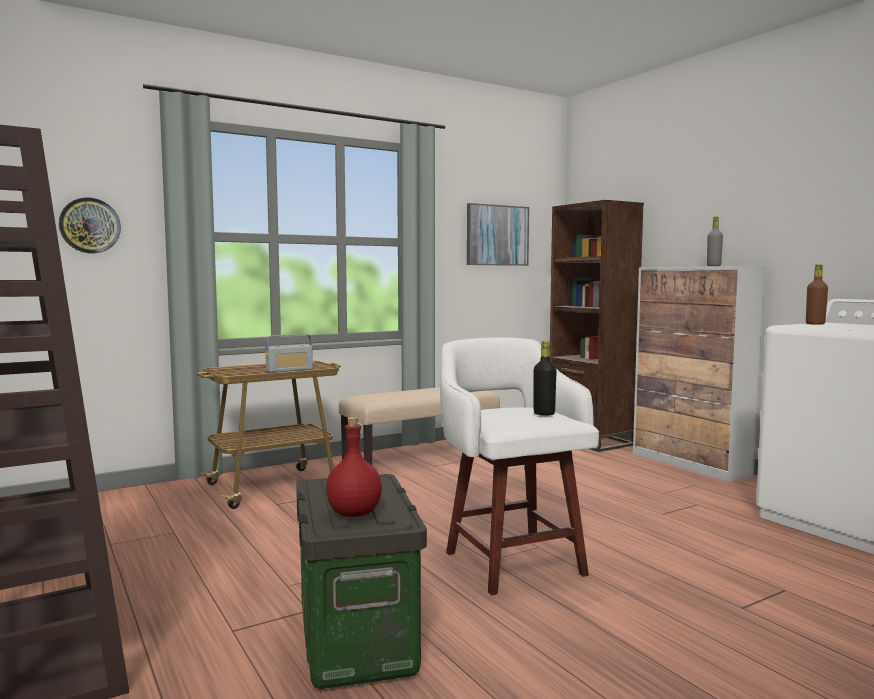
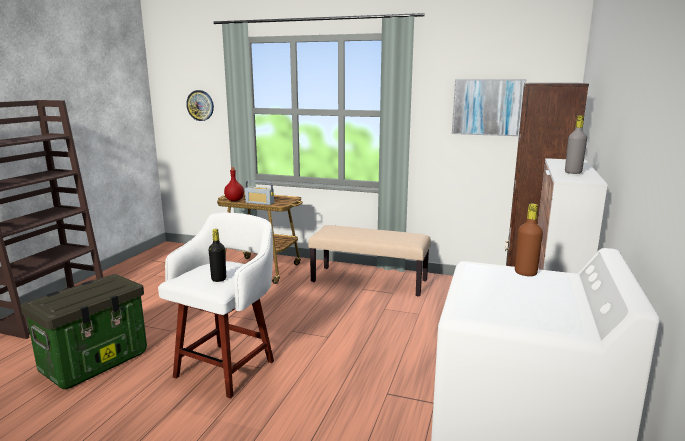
camera: 50 degrees right, 10 degrees up
red bottle [326,417,382,517] -> red bottle moved to [224,167,244,201]

